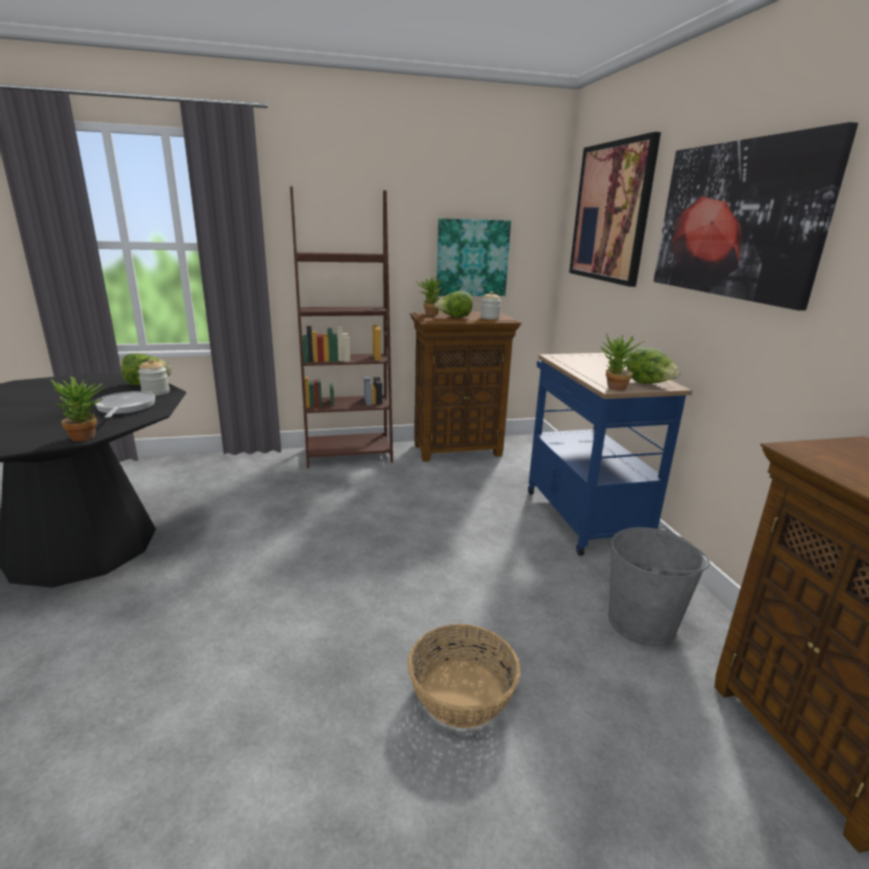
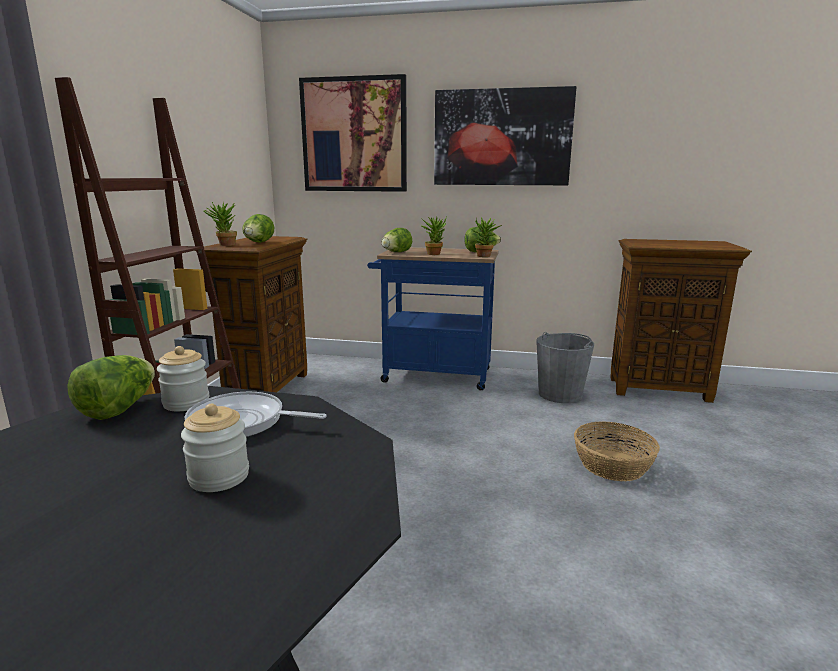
camera: 65 degrees left, 5 degrees down
potted plant [51,376,105,442] -> potted plant moved to [420,216,447,255]
picture [436,218,511,296] -> none
jar [480,291,501,319] -> jar moved to [181,404,249,492]
none -> lettuce [382,228,412,252]

